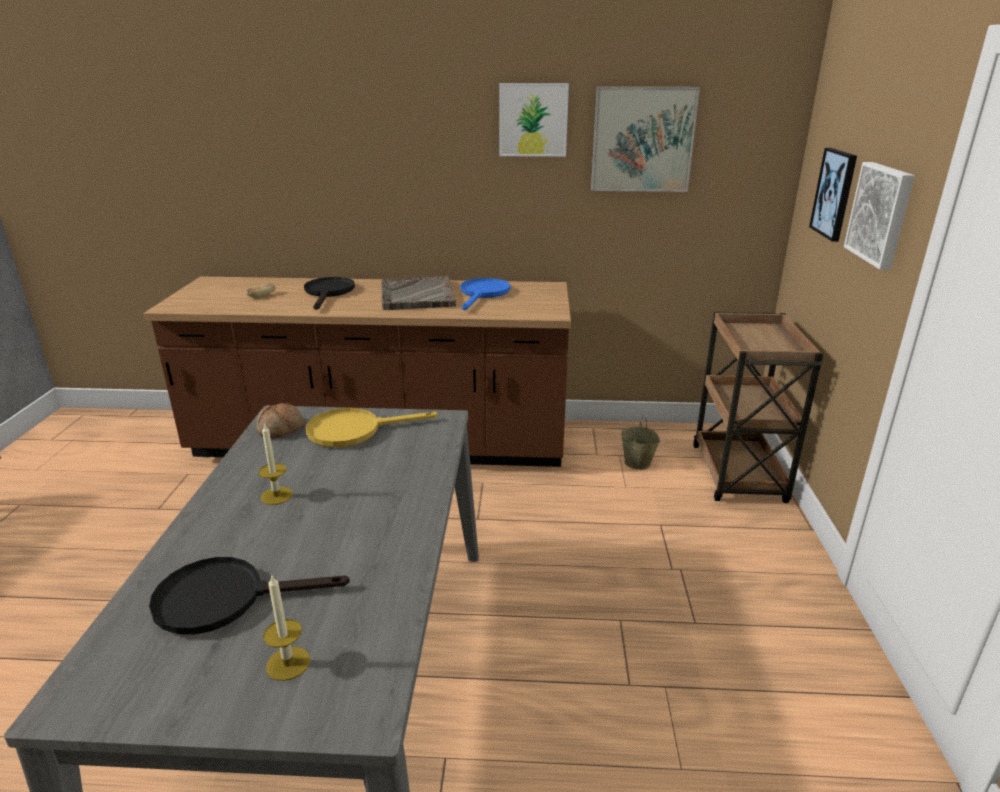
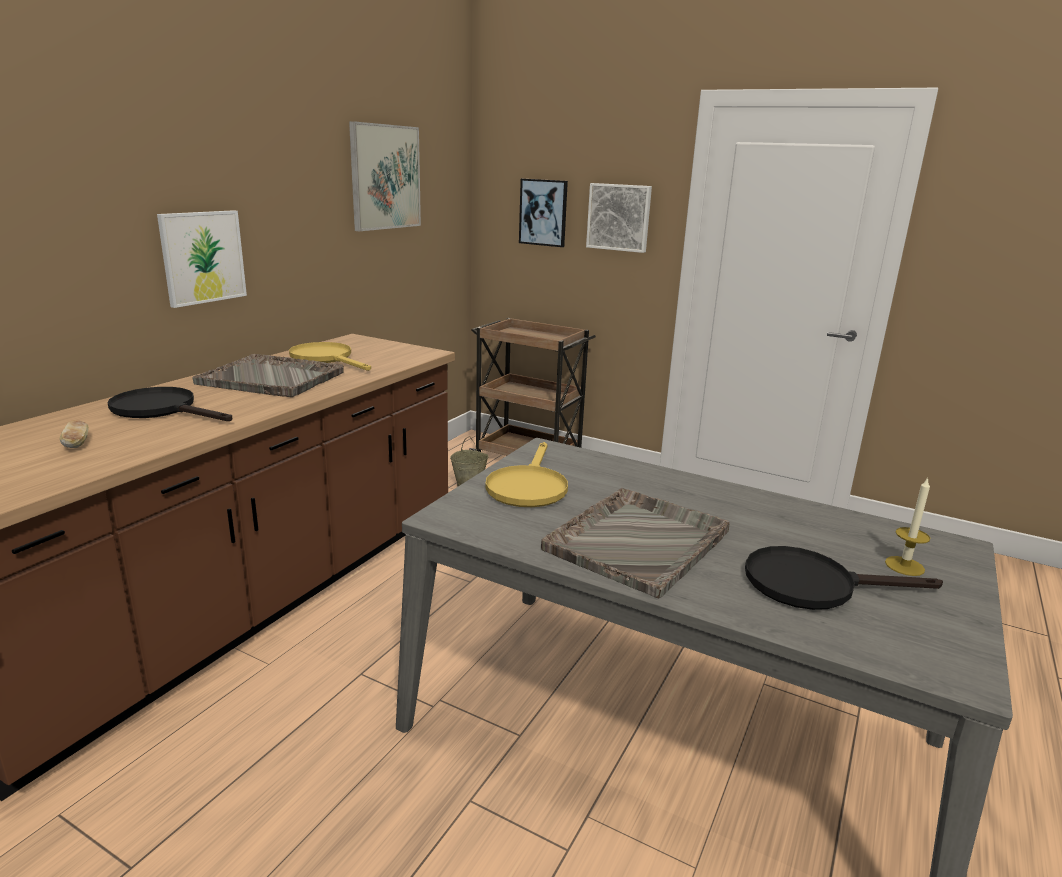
camera: 65 degrees left, 5 degrees down
black frying pan [149,557,350,635] -> black frying pan turned 75 degrees clockwise [745,546,943,610]
bread [256,403,304,439] -> none
candle [259,423,293,505] -> grey tray [541,488,730,598]
blue frying pan [461,278,510,310] -> yellow frying pan [289,342,371,371]
picture [499,83,569,157] -> picture moved to [157,210,247,308]

